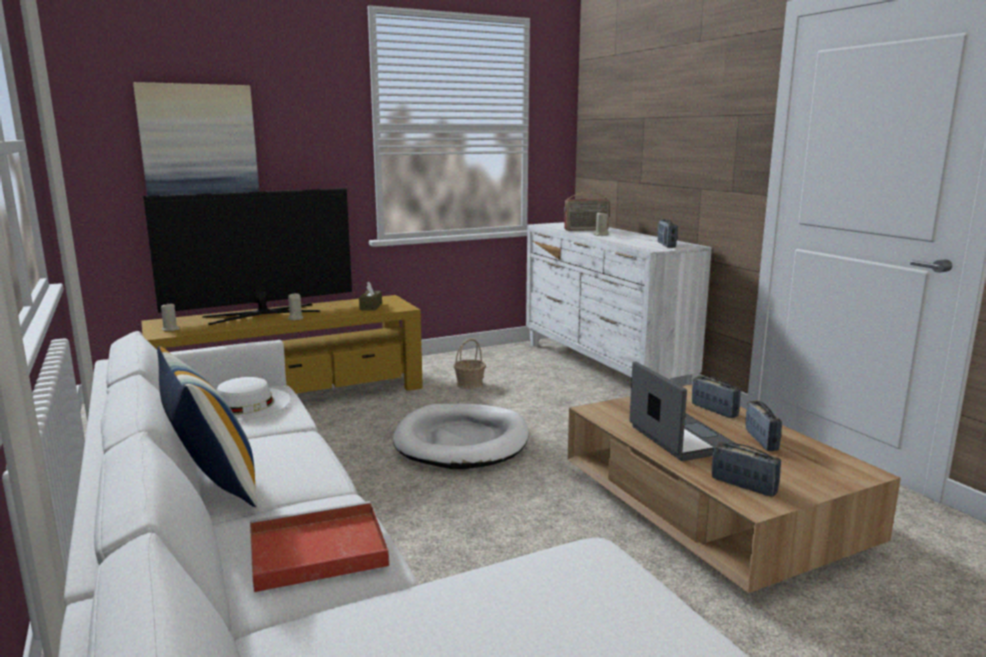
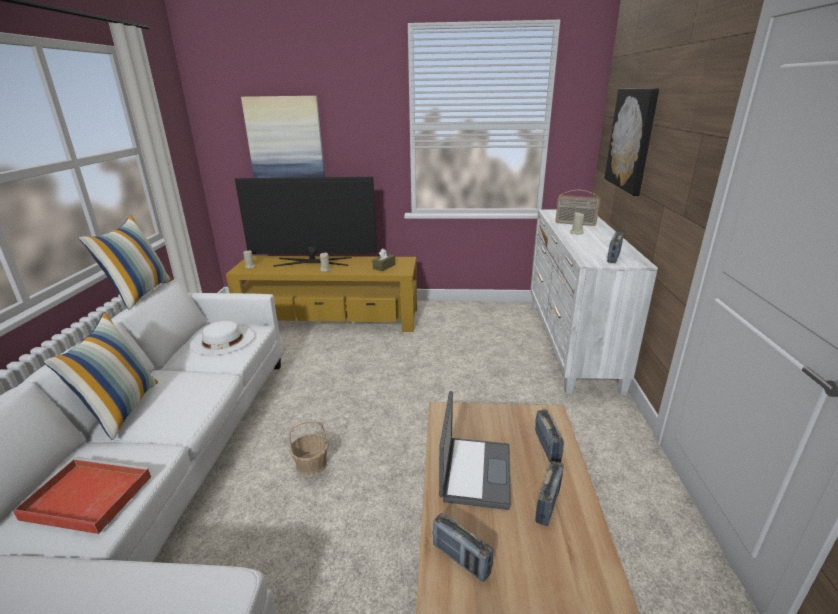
camera: 30 degrees right, 10 degrees up
white dog bed [393,404,529,469] -> none
basket [453,338,486,389] -> basket moved to [289,420,329,477]
radio [712,442,781,497] -> radio turned 150 degrees clockwise [433,513,493,582]
none -> pillow [79,216,172,310]
none -> picture [604,88,659,196]

